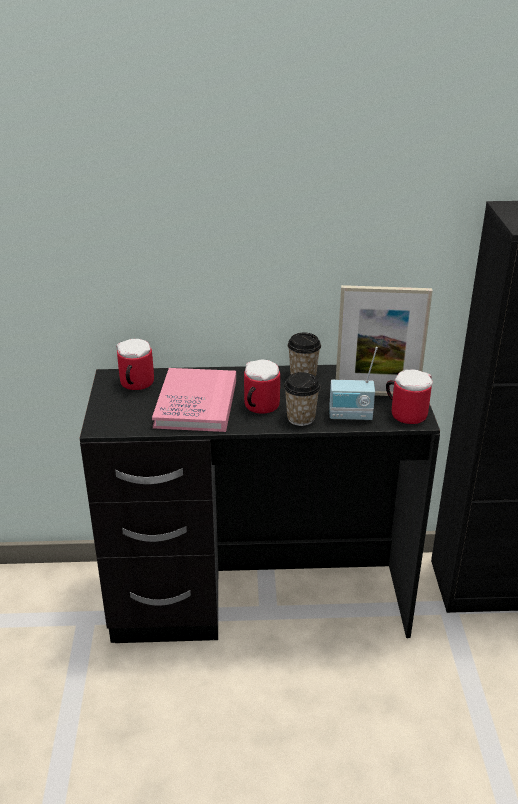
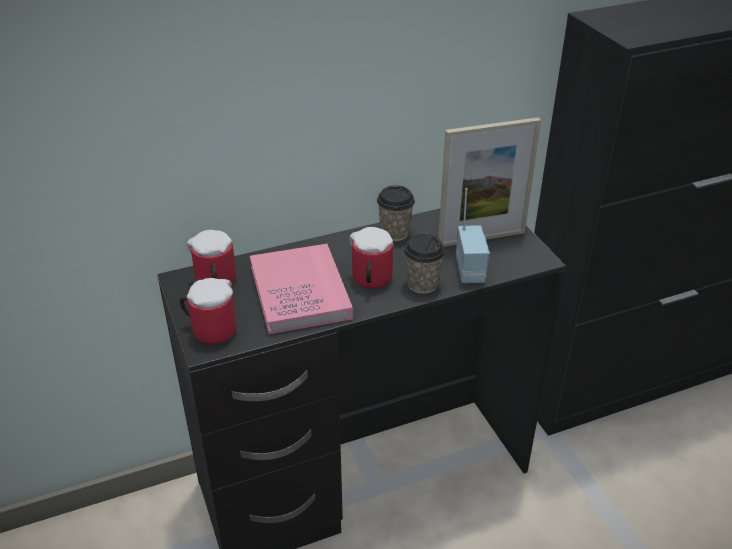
camera: 20 degrees left, 5 degrees up
radio [329,347,378,420] -> radio turned 75 degrees counterclockwise [456,188,490,283]
mug [386,369,433,424] -> mug moved to [180,278,236,345]

